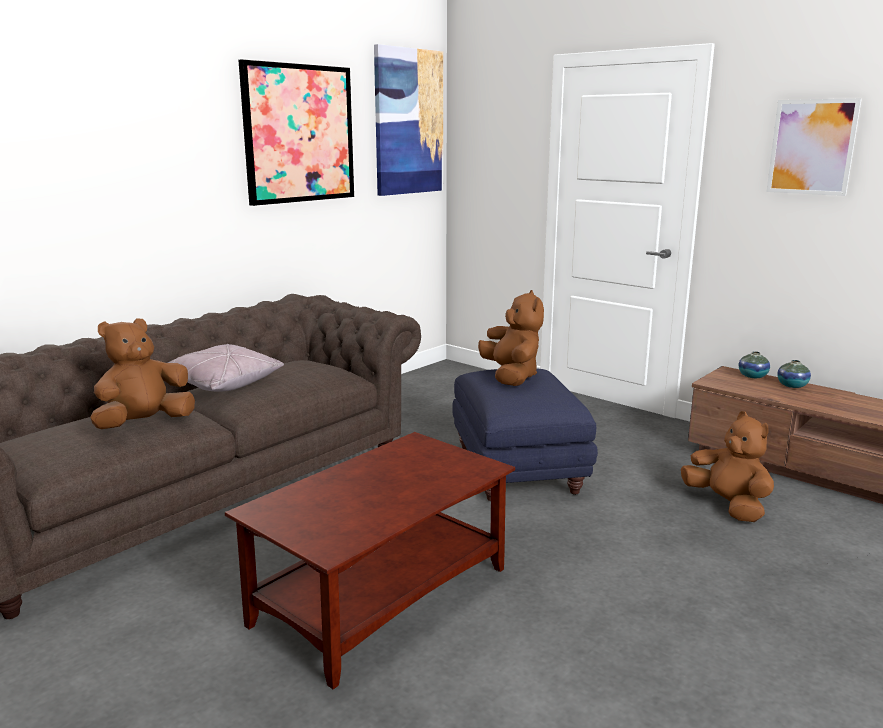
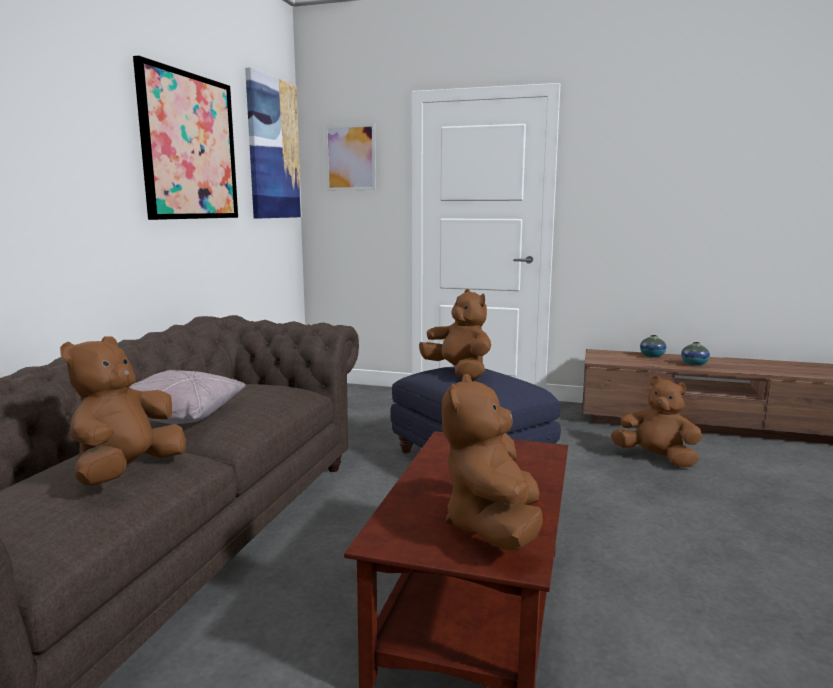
camera: 25 degrees left, 5 degrees down
vase [739,351,770,378] -> vase moved to [681,342,710,366]
picture [767,98,862,196] -> picture moved to [325,123,376,191]
none -> brown plush toy [442,374,543,551]

